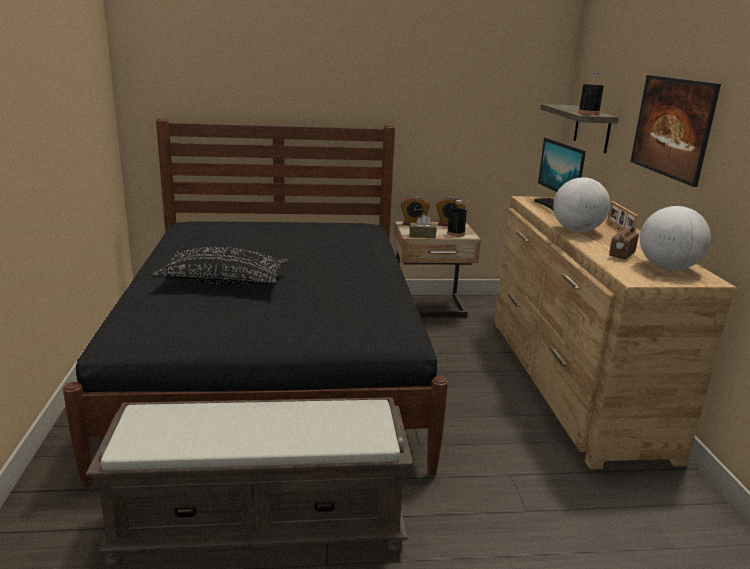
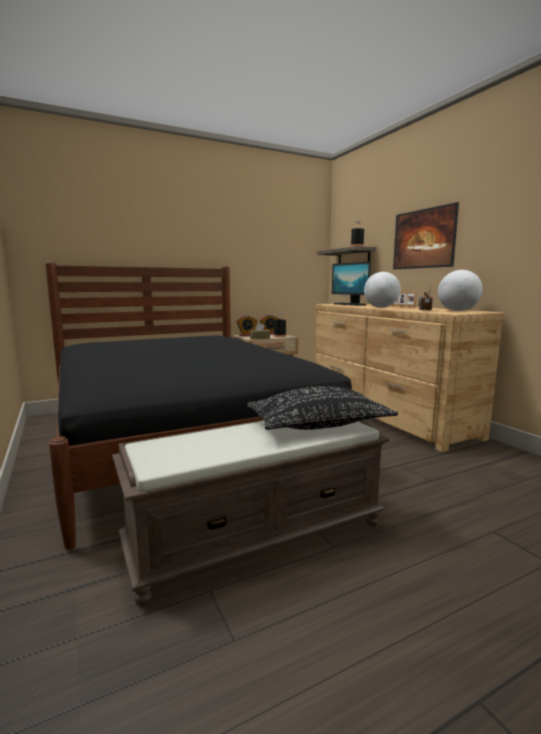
camera: 20 degrees left, 10 degrees down
black pillow [152,247,289,286] -> black pillow moved to [247,386,398,430]

